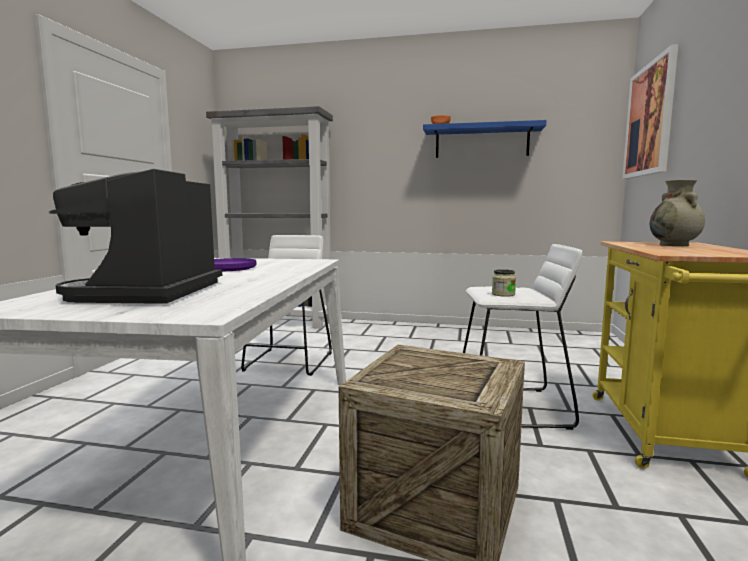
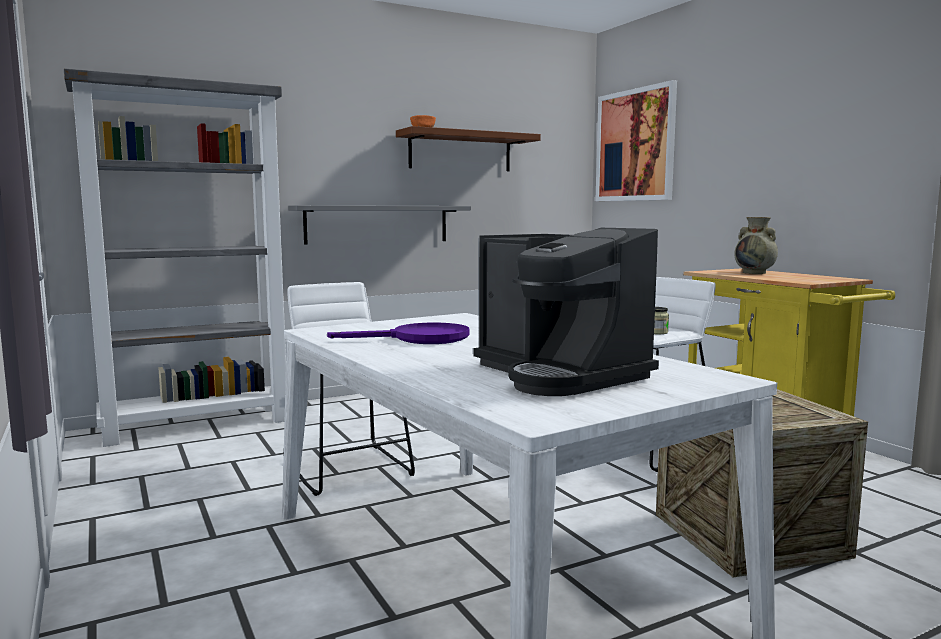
camera: 40 degrees left, 0 degrees up
blue shelf [423,120,547,158] -> brown shelf [396,126,541,171]
none -> grey shelf [288,205,471,244]

